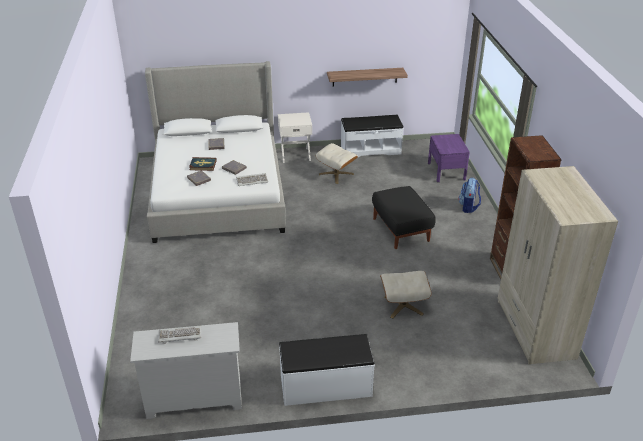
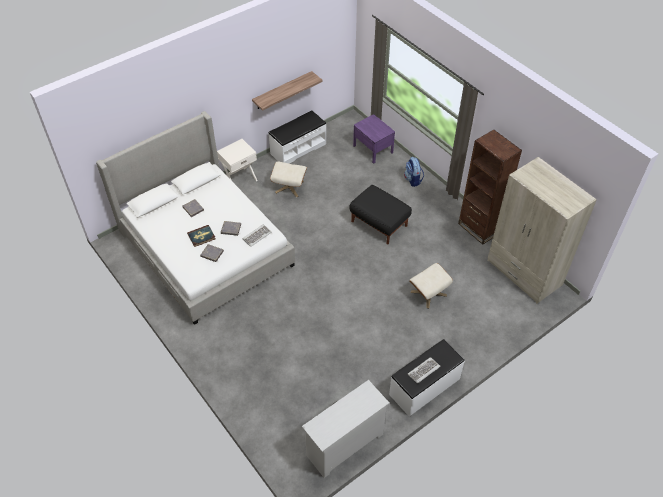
camera: 30 degrees left, 15 degrees up
keyboard [158,326,201,344] -> keyboard moved to [408,357,440,383]

